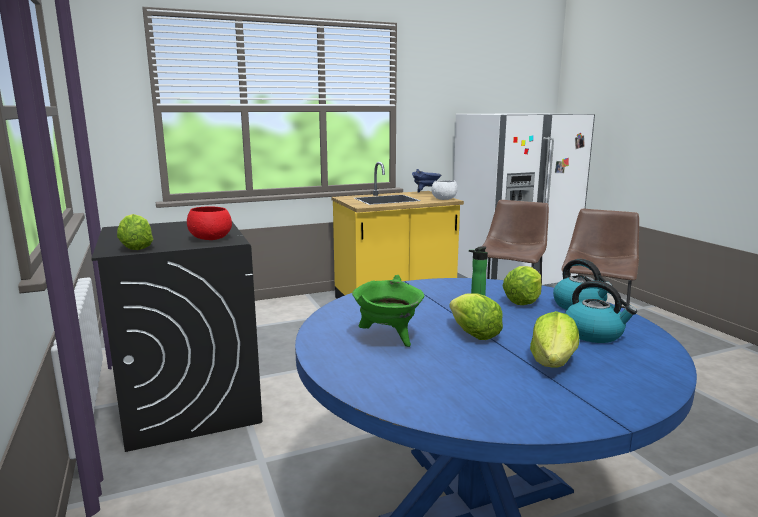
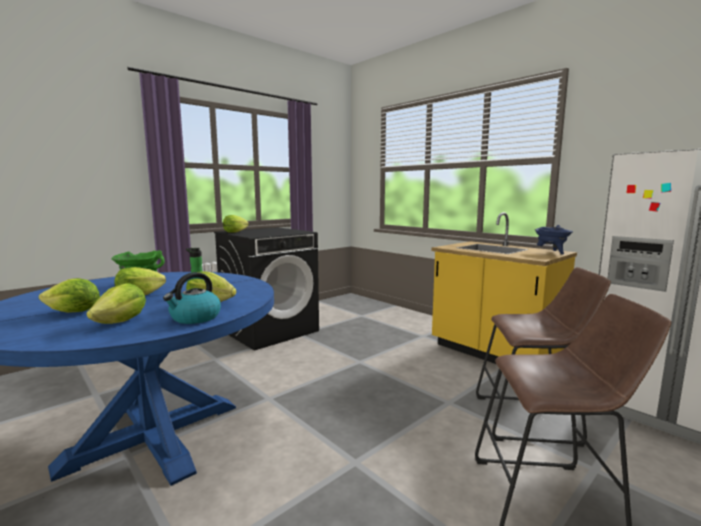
camera: 70 degrees right, 5 degrees down
red bowl [187,206,232,240] -> none
white bowl [431,180,458,200] -> none
kettle [565,280,637,343] -> lettuce [86,283,146,324]

